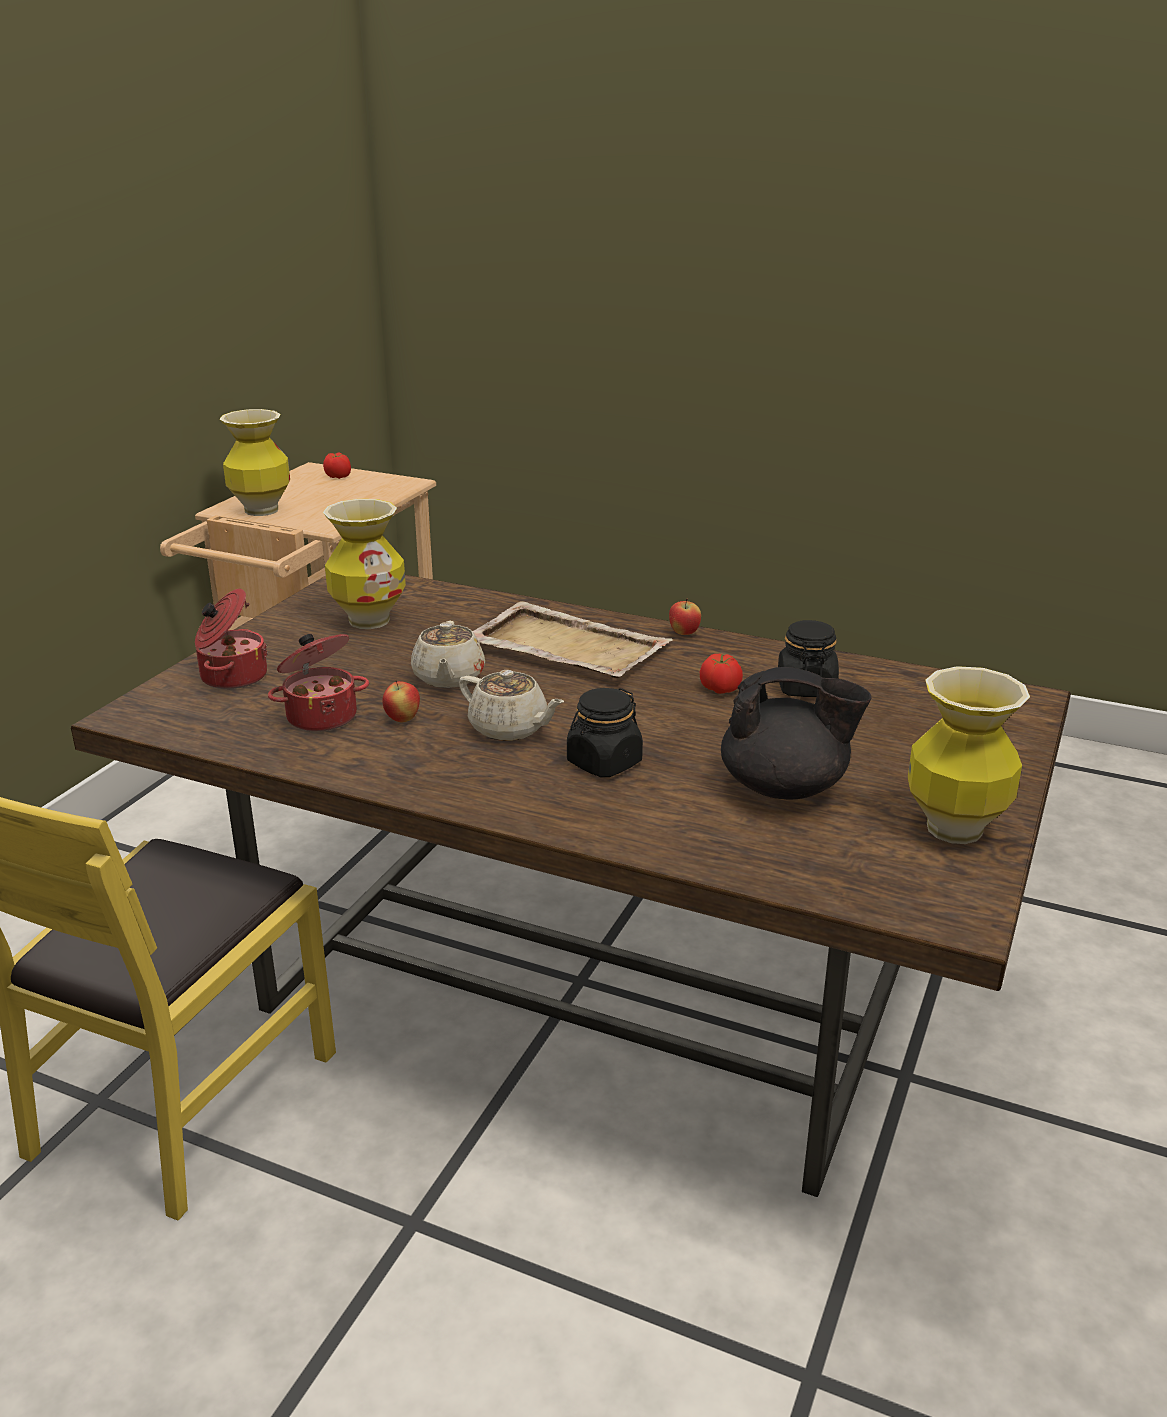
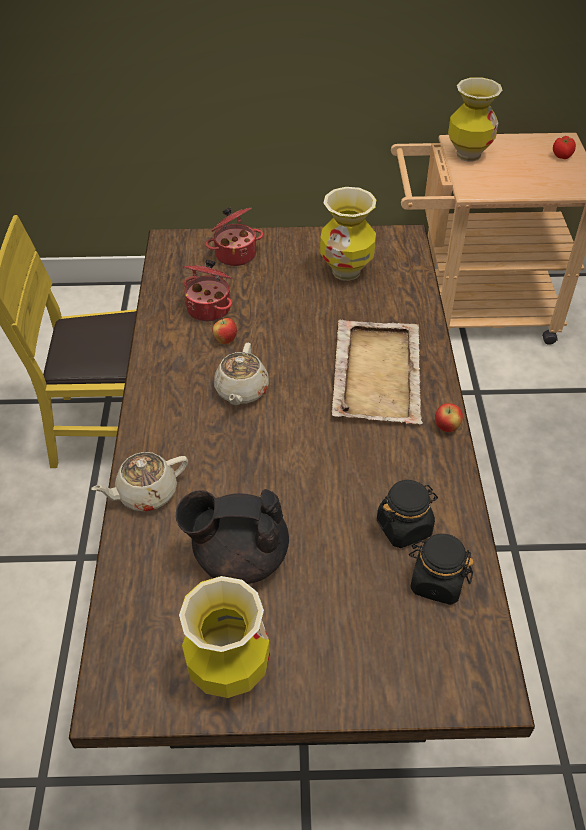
camera: 65 degrees right, 20 degrees up
beige teapot [411,621,485,688] -> beige teapot moved to [91,452,188,512]
black jar [567,688,643,777] -> black jar moved to [409,534,474,605]
tomato [700,654,743,694] -> none
black teapot [721,667,871,799] -> black teapot turned 105 degrees clockwise [176,489,289,584]

